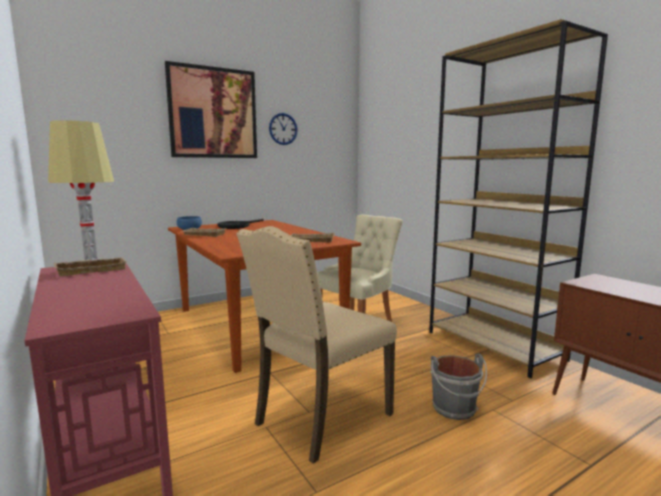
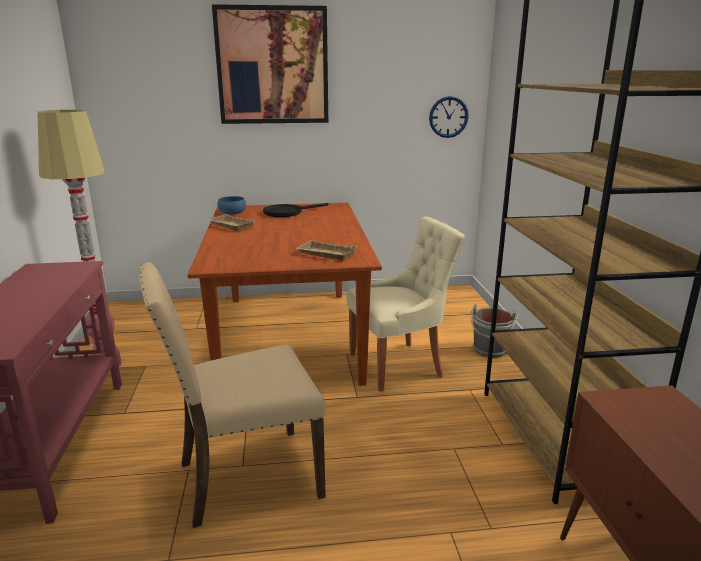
camera: 25 degrees right, 10 degrees up
beige tray [54,257,127,276] -> none
wall clock [269,113,298,145] -> wall clock moved to [429,96,469,138]
grey bucket [430,353,487,420] -> grey bucket moved to [470,304,518,358]

